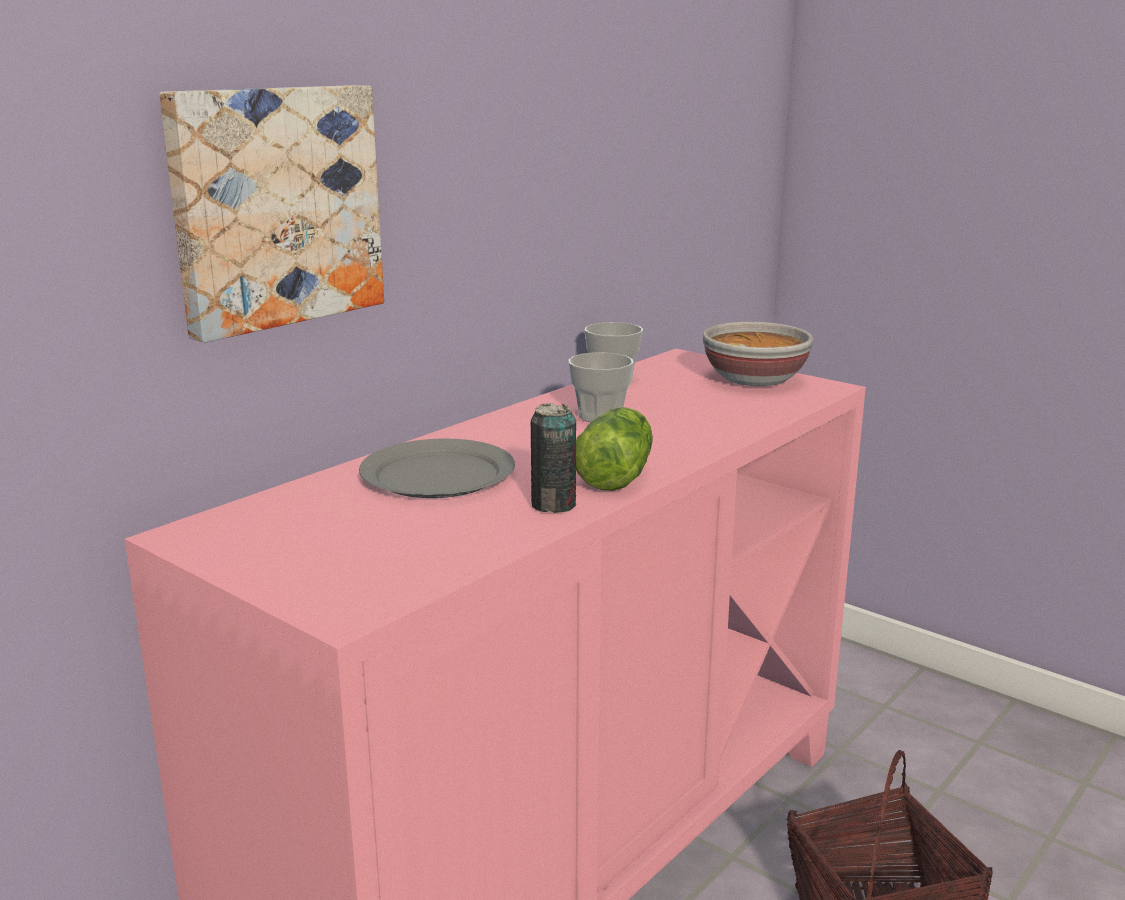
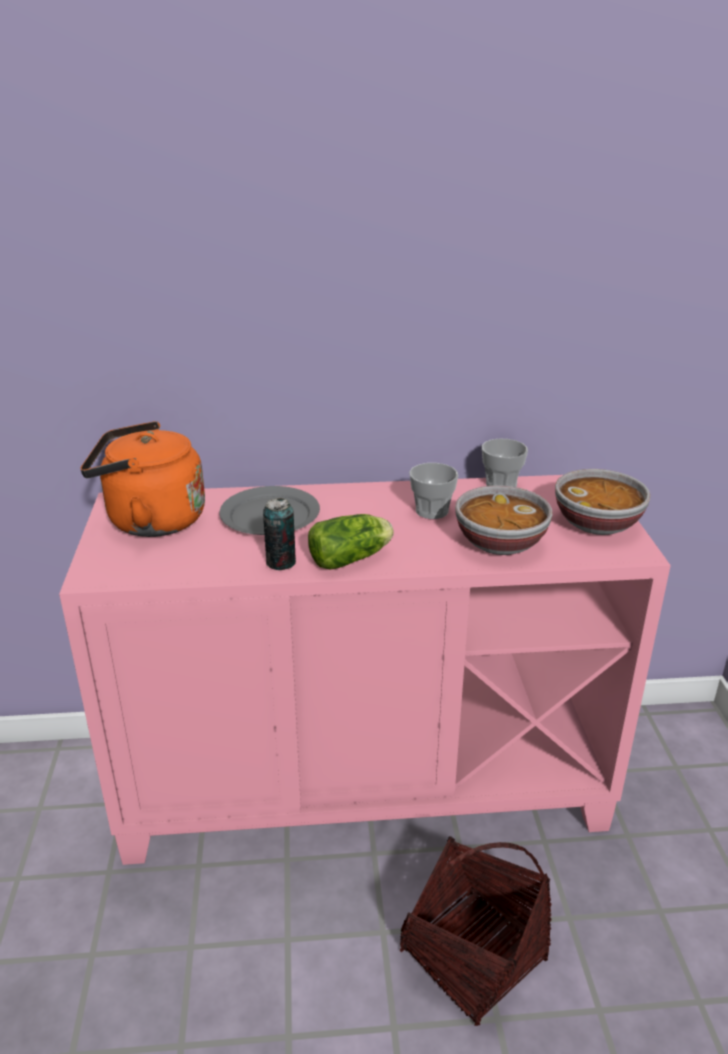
camera: 45 degrees right, 10 degrees up
picture [159,85,384,343] -> none
none -> orange kettle [80,421,205,537]
none -> bowl [455,485,553,555]

